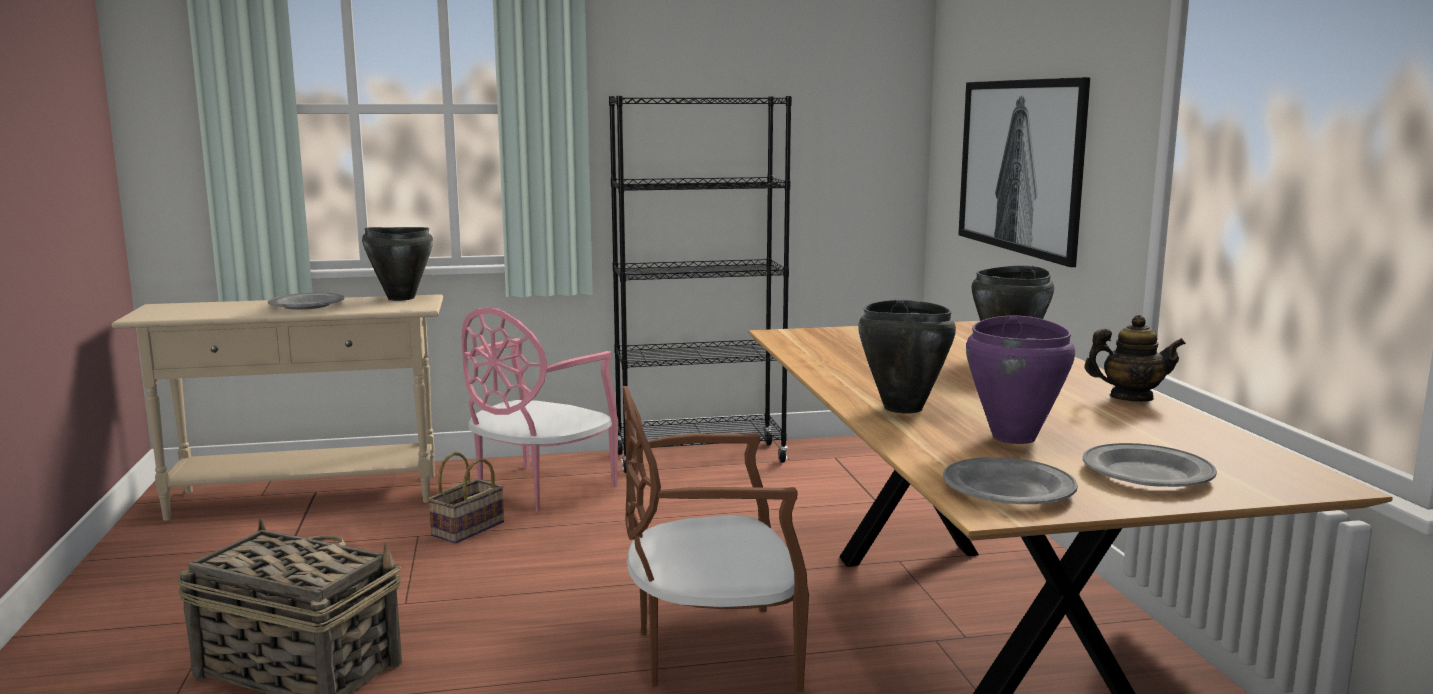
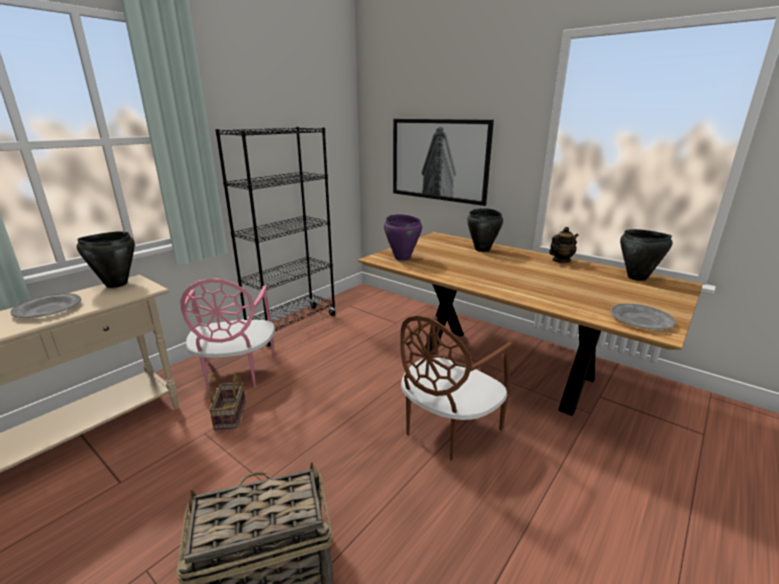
camera: 40 degrees left, 10 degrees up
black cooking pot [858,300,956,414] -> black cooking pot moved to [620,229,673,281]
purple cooking pot [966,315,1075,444] -> purple cooking pot moved to [384,214,422,261]
grey plate [1083,443,1217,487] -> none

